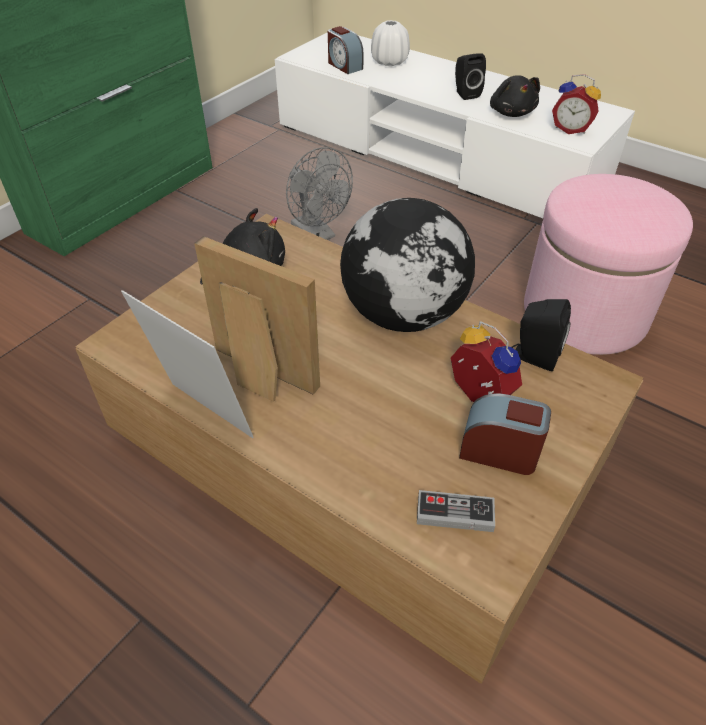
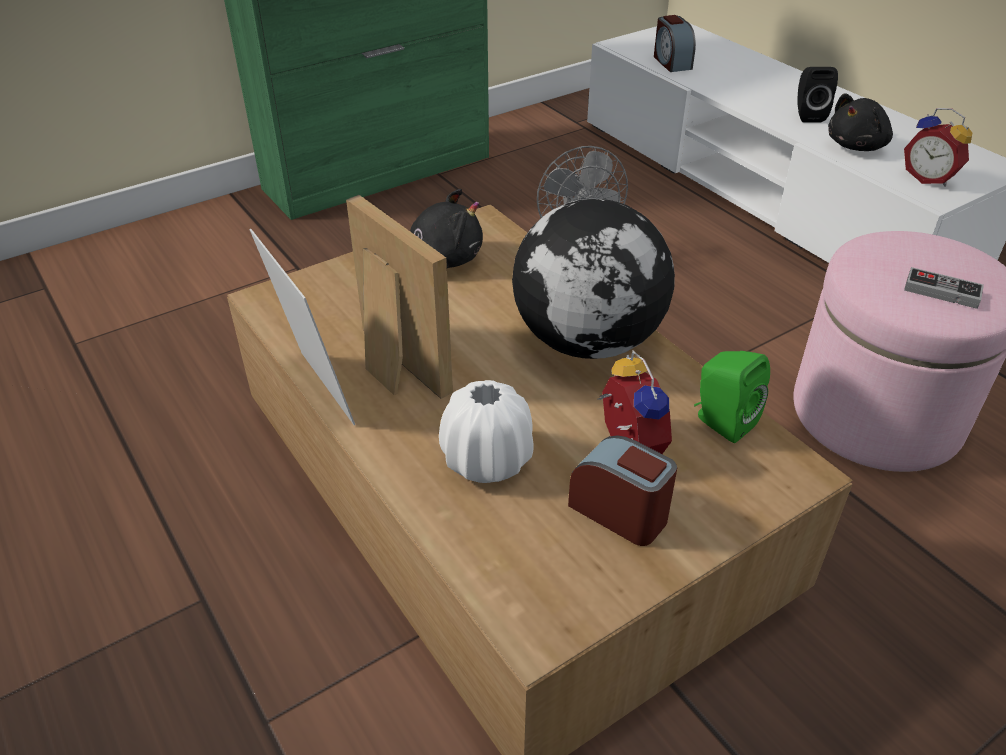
camera: 20 degrees right, 5 degrees down
white vase [371,20,410,66] -> white vase moved to [439,380,534,483]
game controller [417,490,495,532] -> game controller moved to [904,267,984,309]
black plush toy [490,75,540,117] -> black plush toy turned 45 degrees clockwise [828,93,893,151]
black speaker [512,299,571,371] -> green speaker [694,351,770,443]

